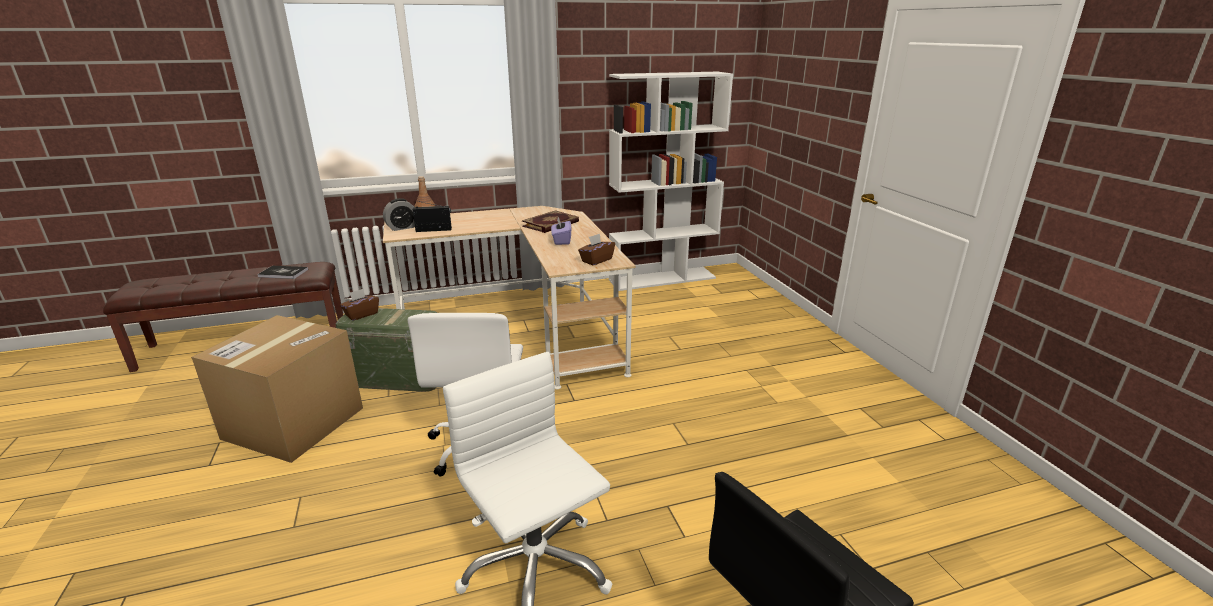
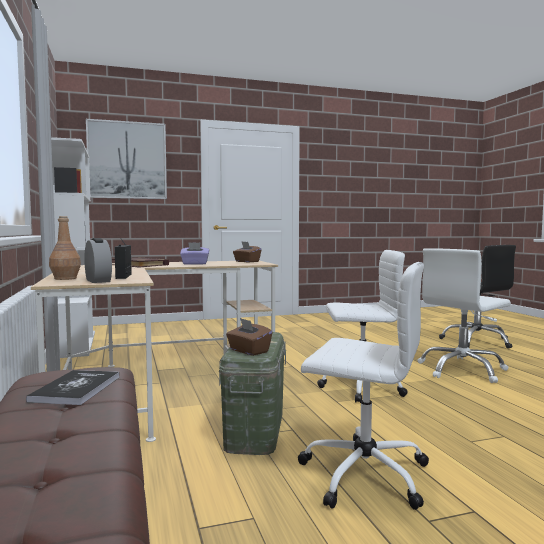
camera: 90 degrees left, 20 degrees down
cardboard box [191,315,363,463] -> white office chair [298,262,429,510]
none -> picture [86,119,167,199]

